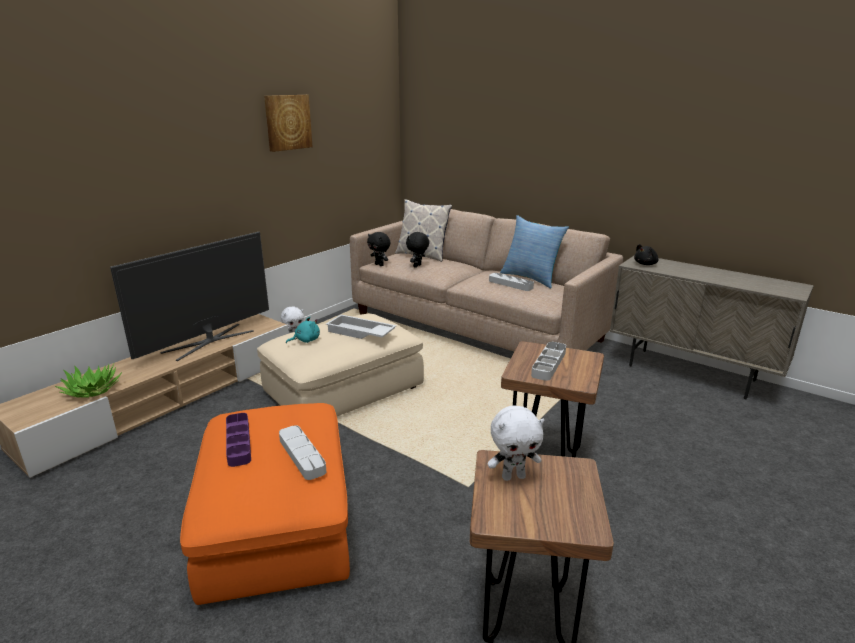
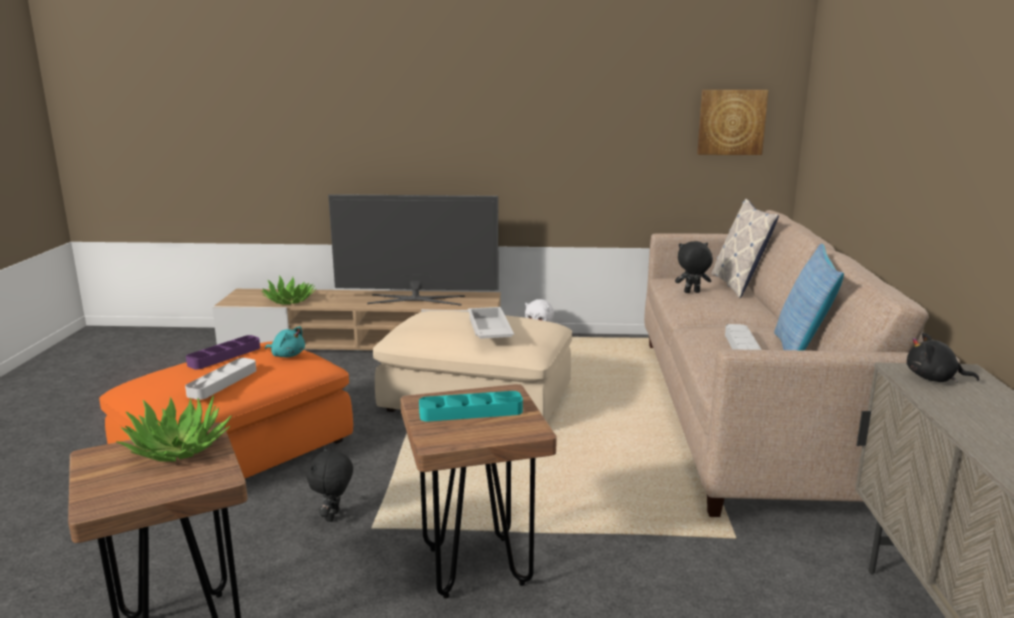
camera: 55 degrees right, 5 degrees down
picture [264,95,313,152] -> picture moved to [697,90,769,155]
turquoise plush toy [286,317,320,344] -> turquoise plush toy moved to [265,326,305,357]
black plush toy [367,232,390,266] -> black plush toy moved to [306,447,353,522]
white plush toy [487,405,545,481] -> potted plant [116,396,232,461]
grey tray [531,342,566,381] -> turquoise tray [419,391,523,422]

